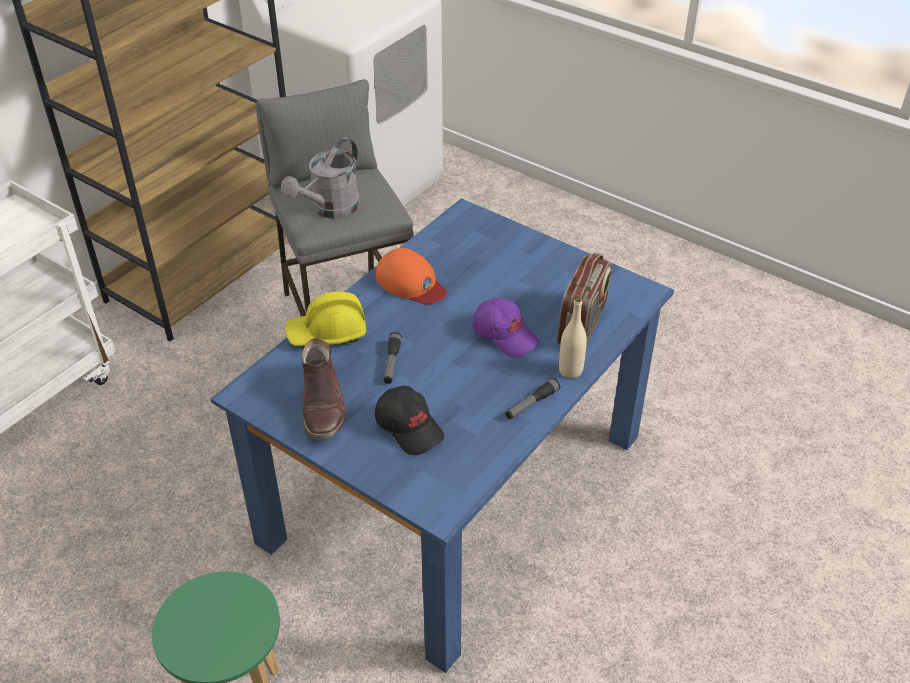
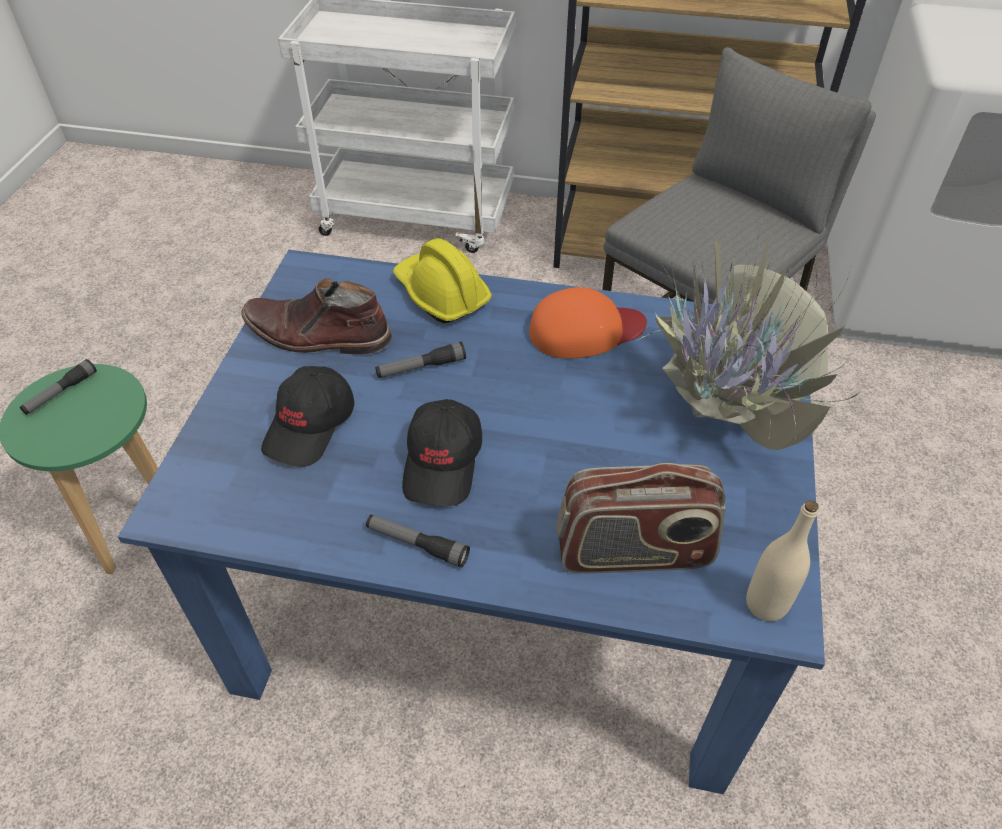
camera: 65 degrees right, 5 degrees up
grey watering can [281,138,360,218] -> none
brown boot [302,338,346,439] -> brown boot turned 45 degrees clockwise [242,278,392,355]
orange cap [376,248,447,304] -> orange cap turned 120 degrees counterclockwise [529,287,647,359]
purple cap [472,297,539,358] -> none
beige bottle [559,297,587,378] -> beige bottle moved to [746,500,819,621]
none -> flashlight [20,359,97,415]
none -> black cap [402,399,482,506]
none -> potted plant [601,213,860,450]

